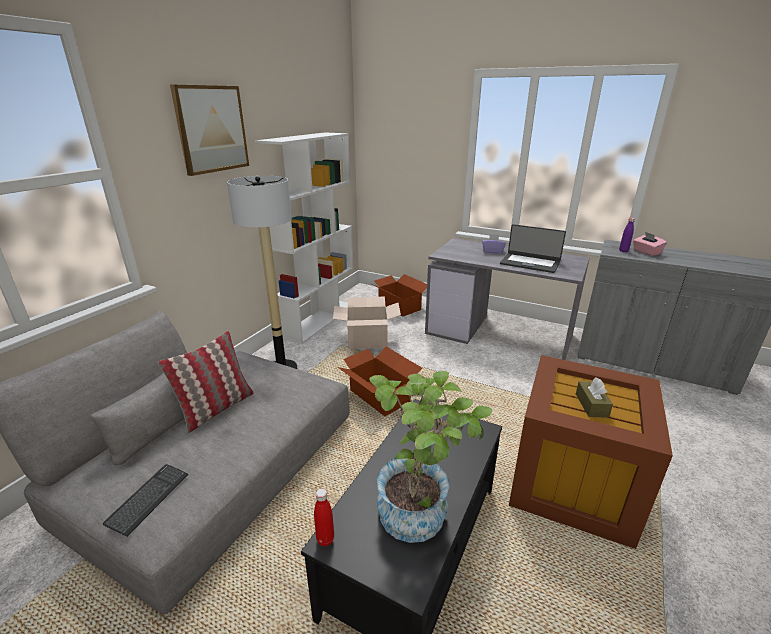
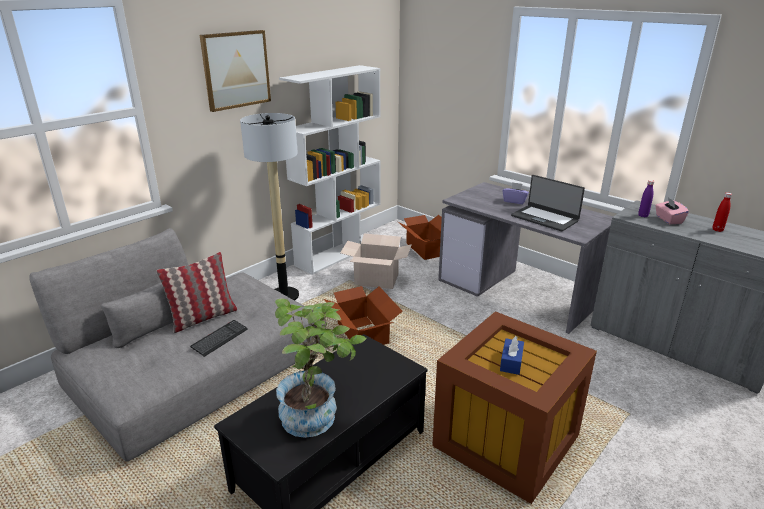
camera: 15 degrees right, 0 degrees up
keyboard [103,464,188,537] -> keyboard moved to [190,320,248,357]
red bottle [314,488,334,547] -> red bottle moved to [713,193,732,232]
brown tissue box [576,377,613,418] -> blue tissue box [500,336,524,375]

